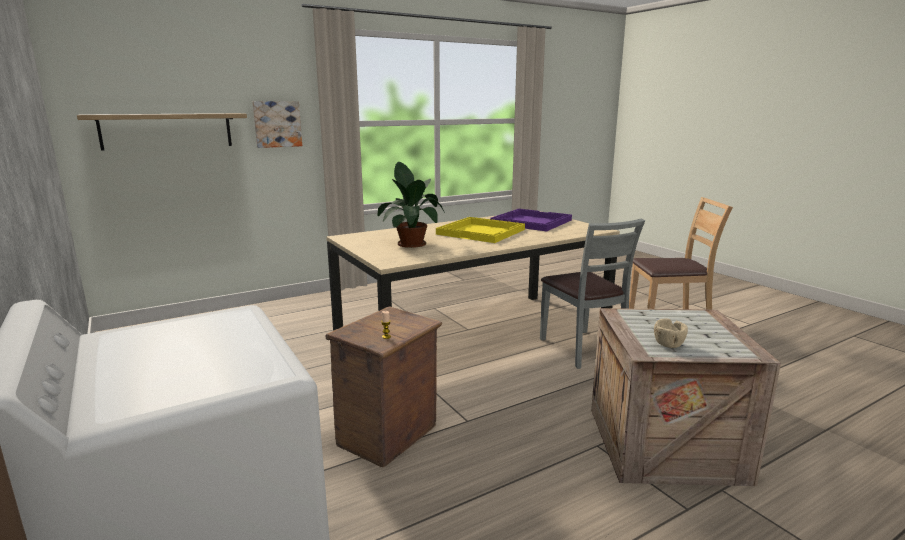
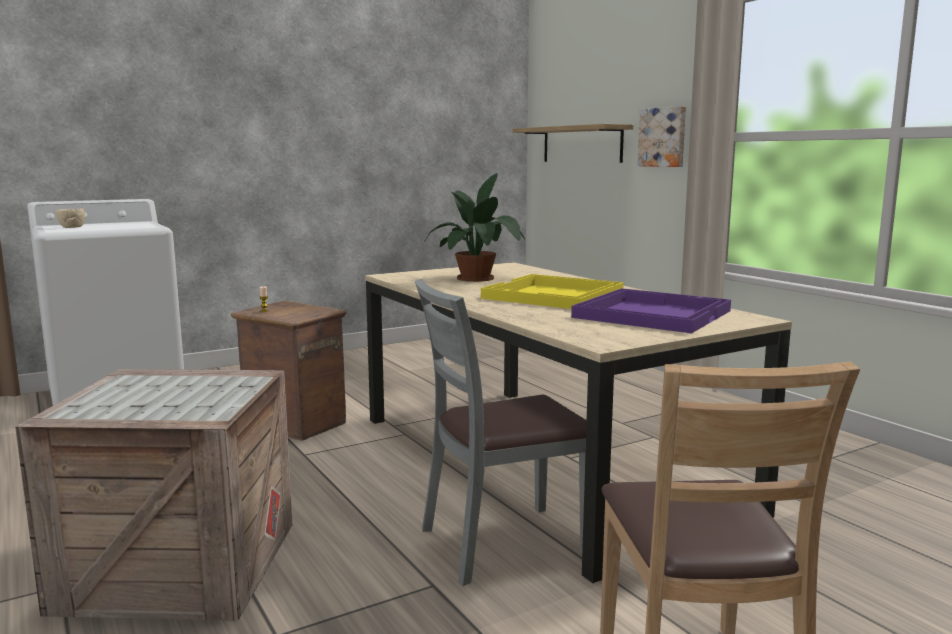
camera: 90 degrees right, 5 degrees down
beige bowl [654,318,688,348] -> beige bowl moved to [56,208,85,228]

